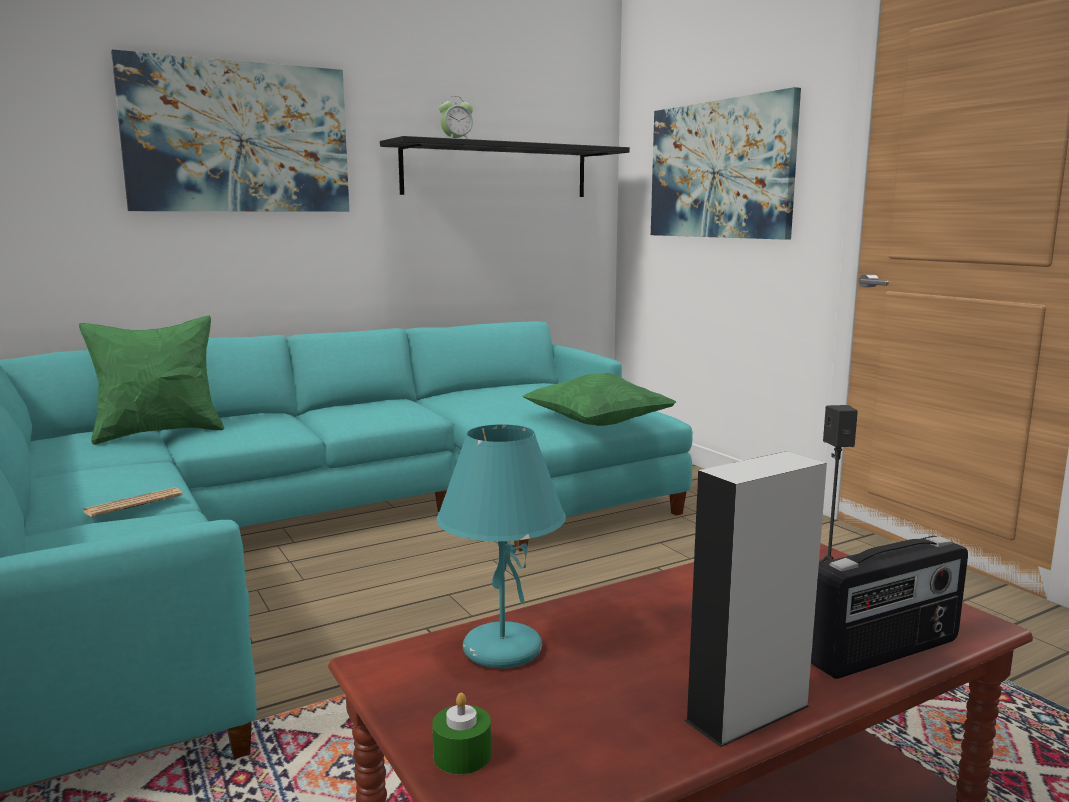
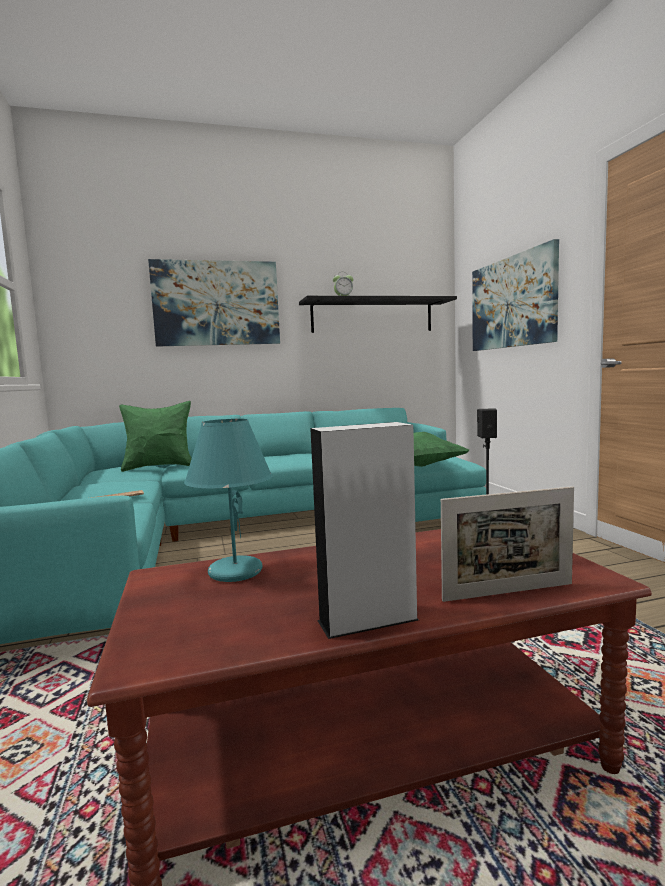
camera: 15 degrees right, 5 degrees down
green candle [432,693,491,774] -> none
radio [811,536,968,679] -> picture frame [441,486,574,602]

